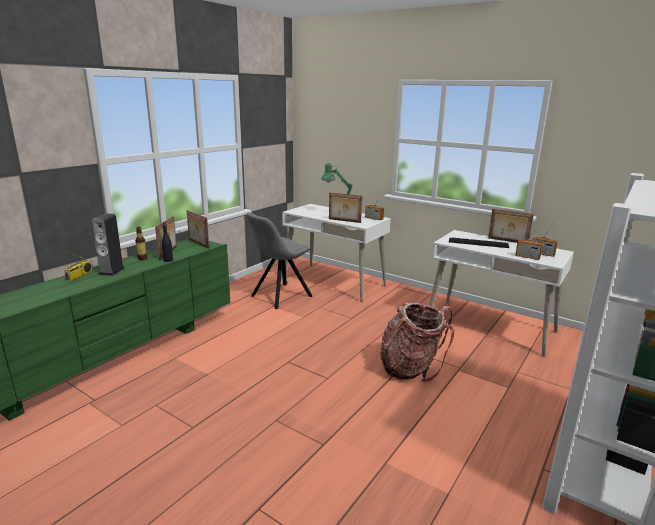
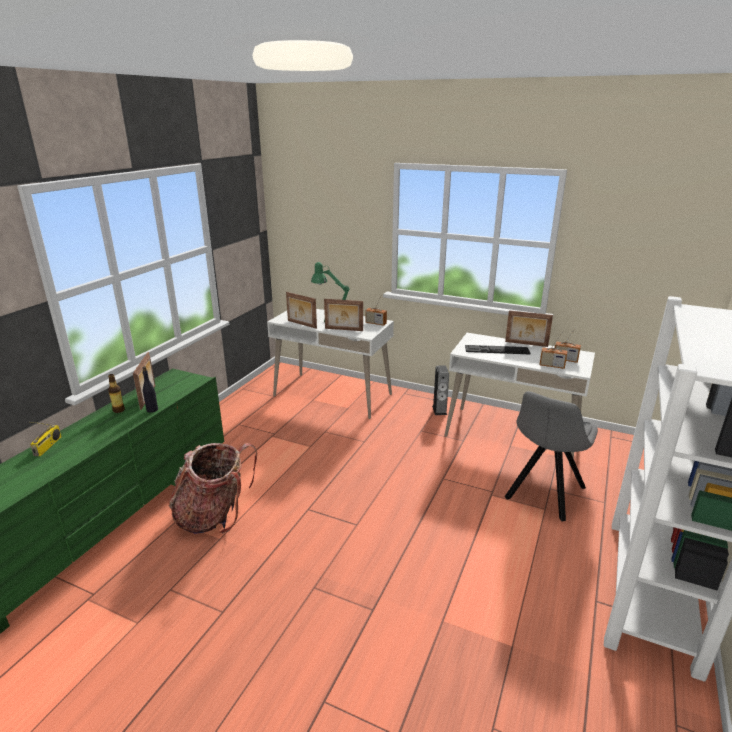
camera: 10 degrees left, 5 degrees up
speaker [91,213,125,276] -> speaker moved to [432,365,449,415]
picture frame [186,210,209,249] -> picture frame moved to [286,292,317,329]
grey chair [246,212,312,309] -> grey chair moved to [505,391,598,521]
backpack [380,303,454,382] -> backpack moved to [168,443,257,534]

